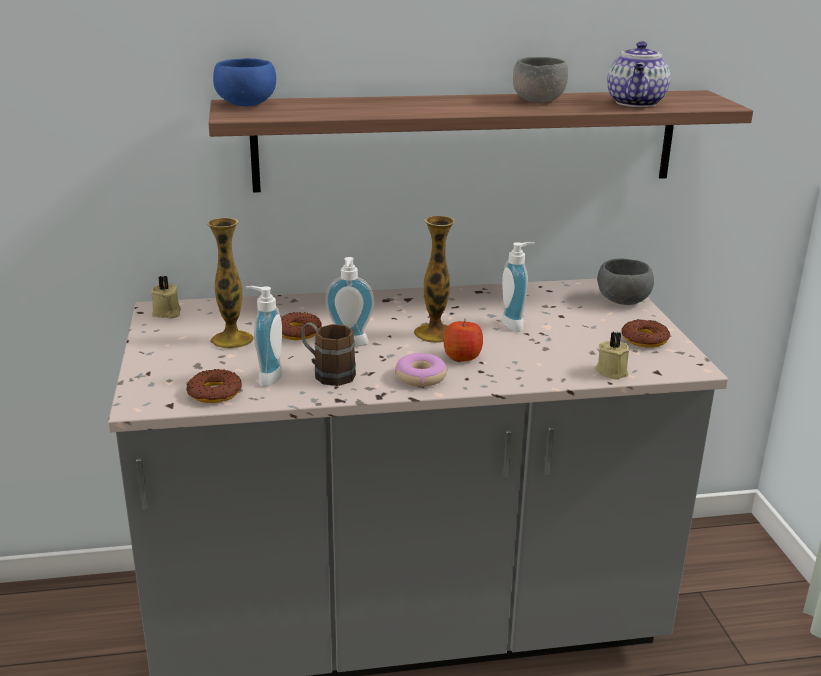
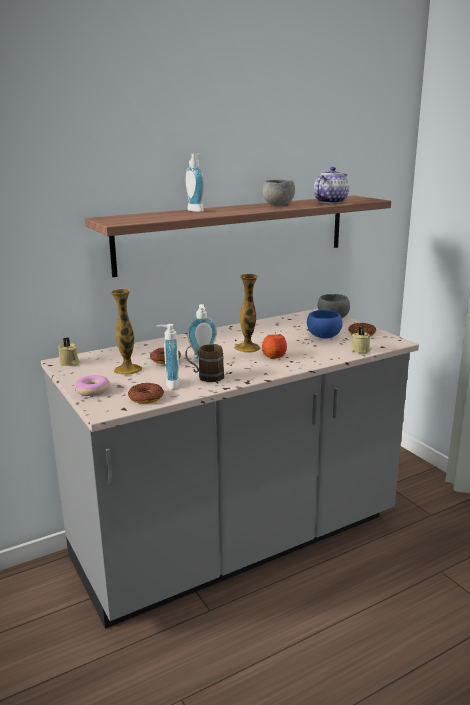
camera: 20 degrees left, 5 degrees down
blue bowl [213,58,276,106] -> blue bowl moved to [307,310,343,338]
donut [395,353,448,387] -> donut moved to [75,375,110,396]
soap dispenser [502,242,535,332] -> soap dispenser moved to [186,153,204,212]
teapot [607,42,670,107] -> teapot turned 135 degrees counterclockwise [314,167,349,204]

